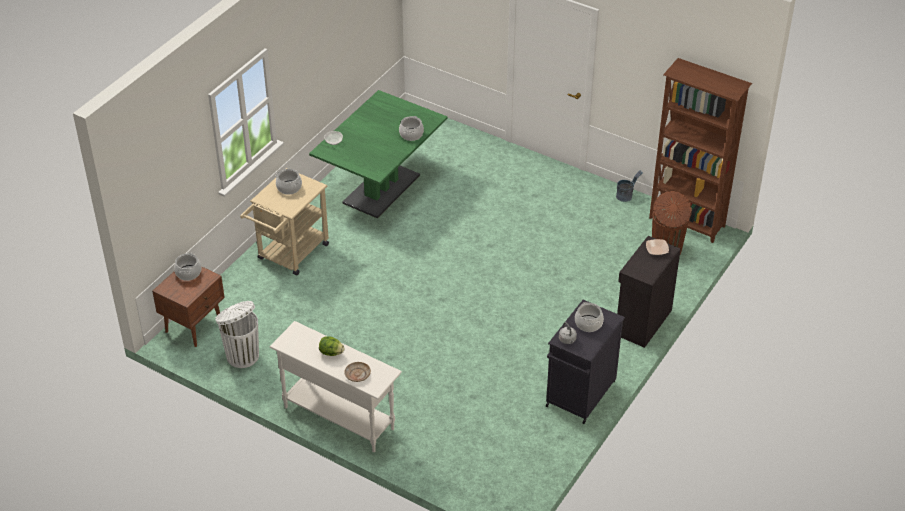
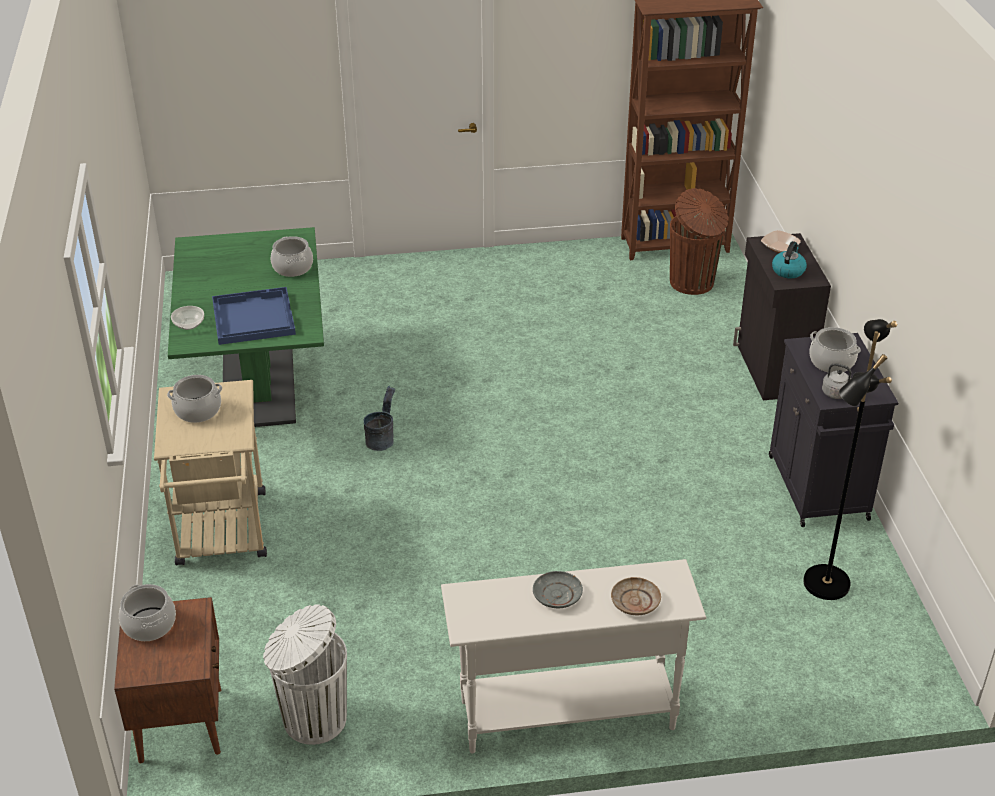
camera: 40 degrees left, 5 degrees down
lettuce [319,336,345,356] -> grey plate [533,571,583,608]
grey bucket [616,170,643,202] -> grey bucket moved to [364,386,395,451]
none -> blue tray [212,287,296,345]
none -> kettle [772,241,807,278]
none -> black floor lamp [803,319,897,600]

